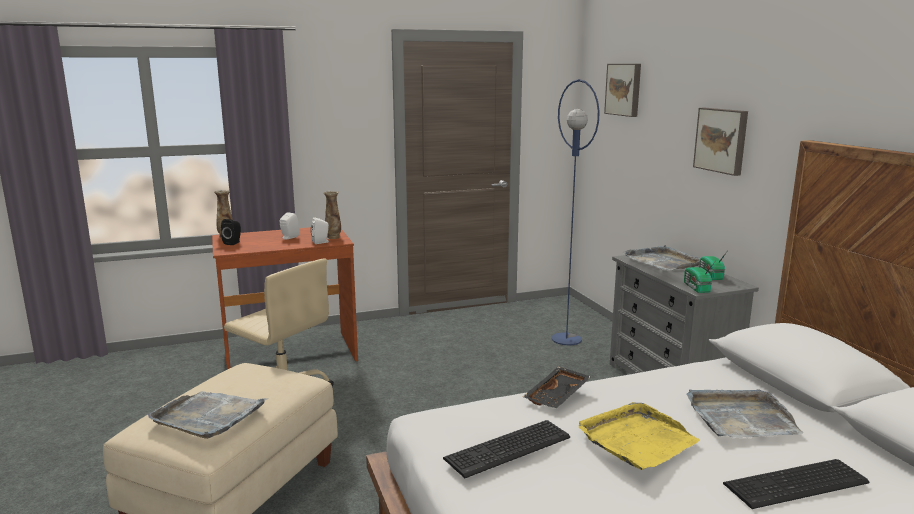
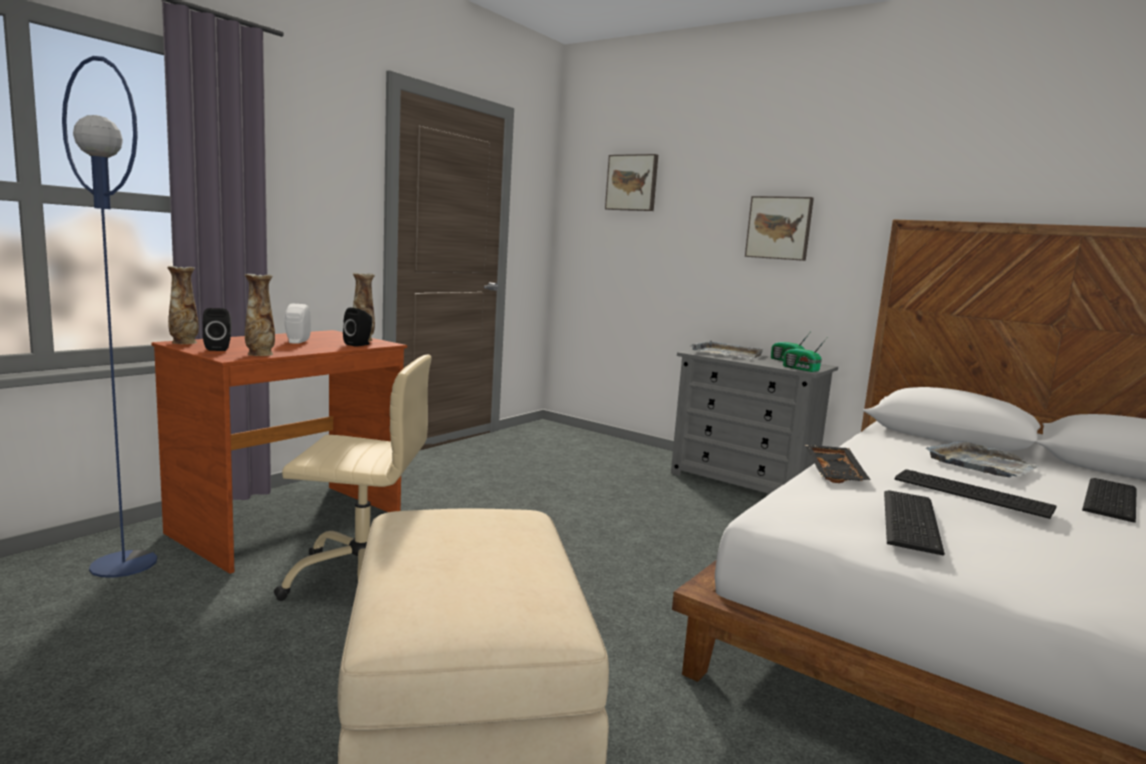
camera: 35 degrees left, 5 degrees down
grey tray [148,391,269,439] -> none
white speaker [311,217,330,244] -> black speaker [343,308,372,347]
blue floor lamp [551,79,600,345] -> blue floor lamp moved to [62,56,157,578]
yellow tray [579,402,700,470] -> keyboard [894,469,1057,519]
none -> vase [245,274,275,356]

